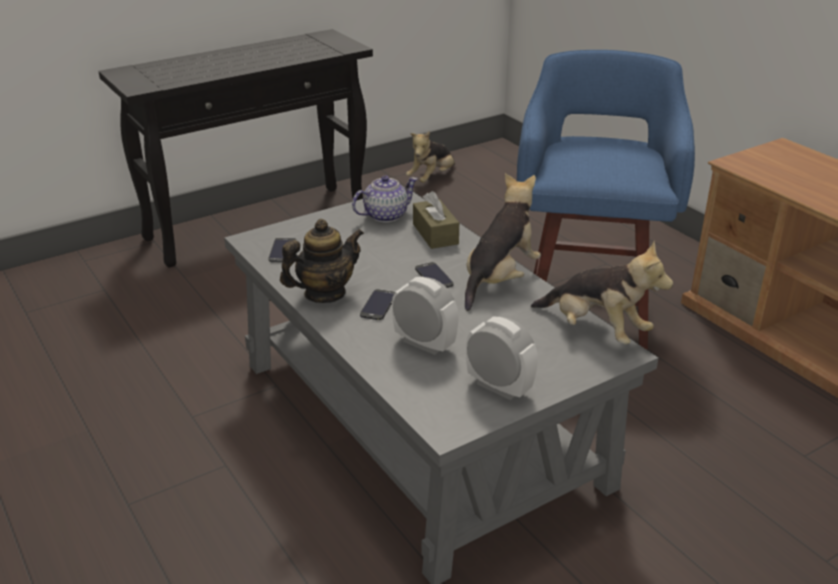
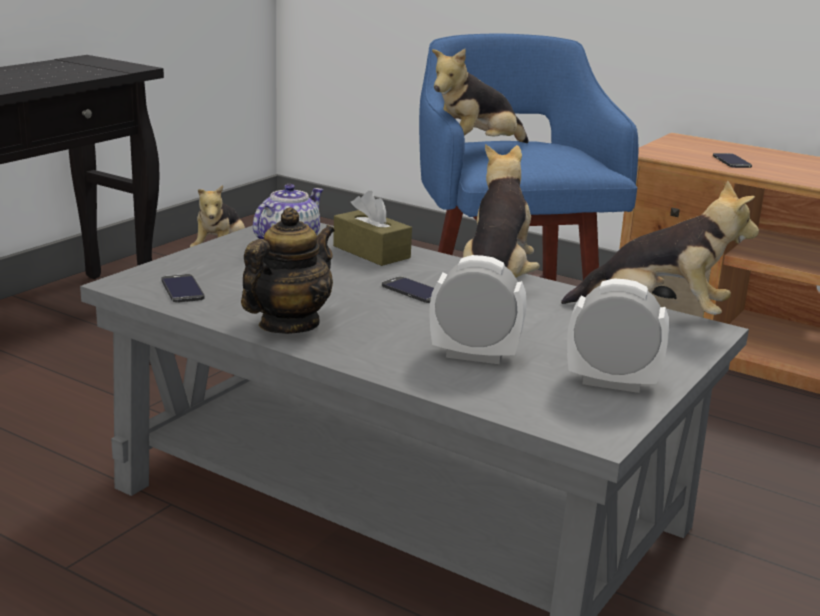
camera: 25 degrees left, 10 degrees down
phone [360,289,395,320] -> phone moved to [713,153,752,168]
none -> plush toy [432,49,529,143]

